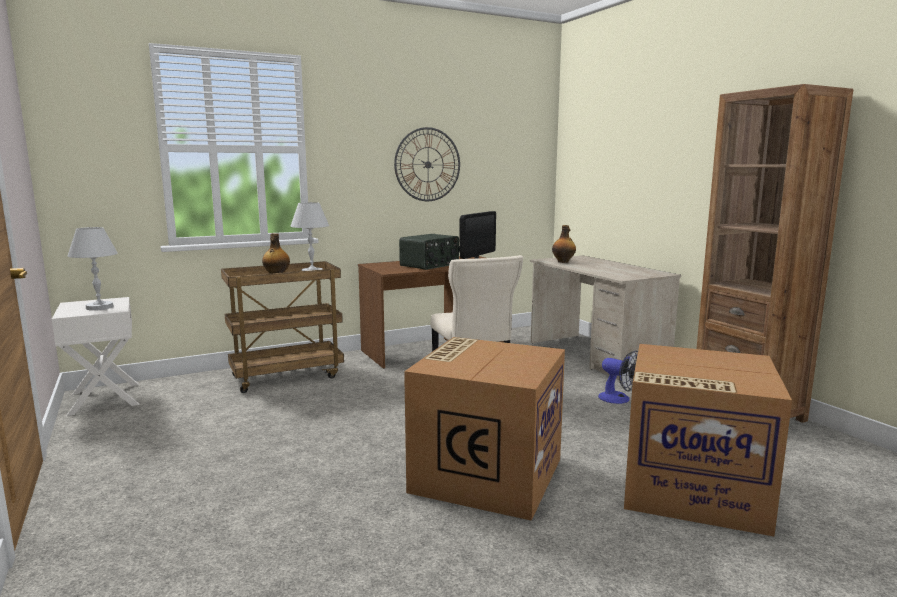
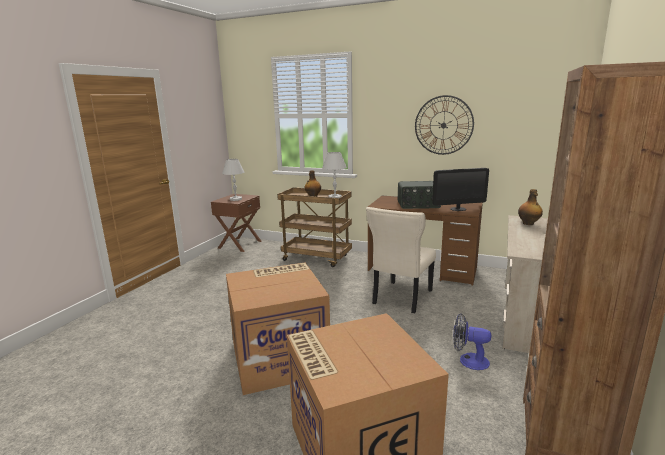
camera: 50 degrees right, 5 degrees up
white nightstand [52,297,139,416] -> brown nightstand [211,194,261,252]
fan [598,351,638,404] -> fan turned 105 degrees clockwise [453,313,491,370]

